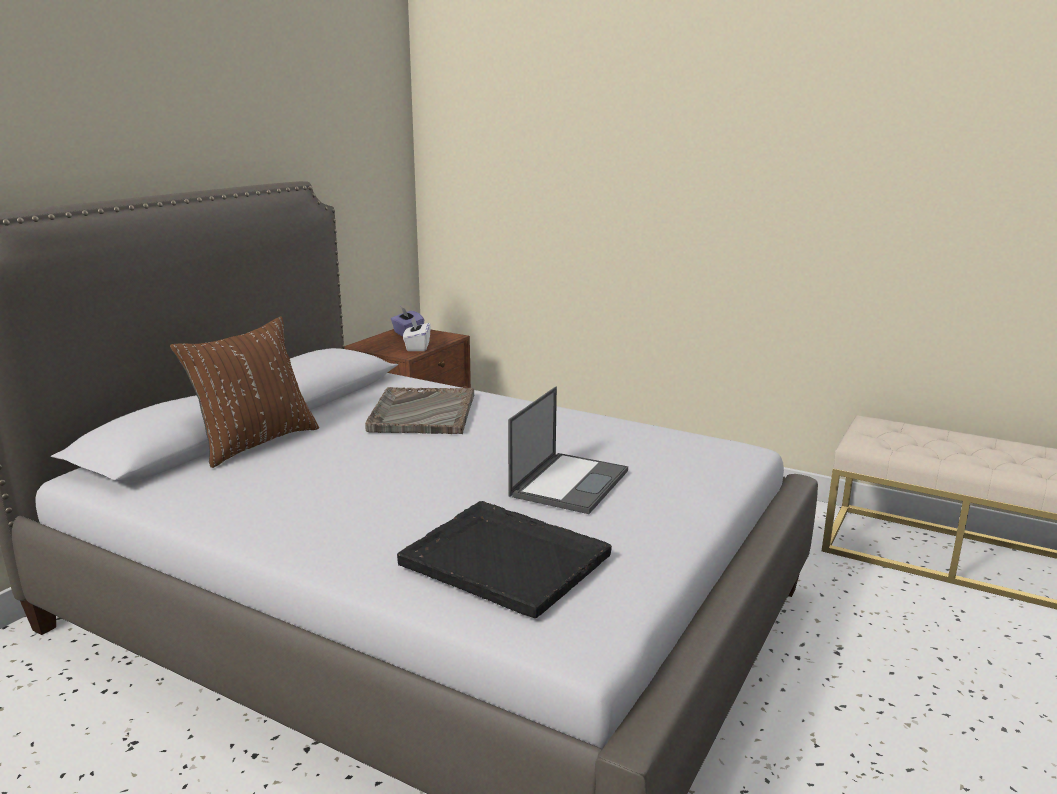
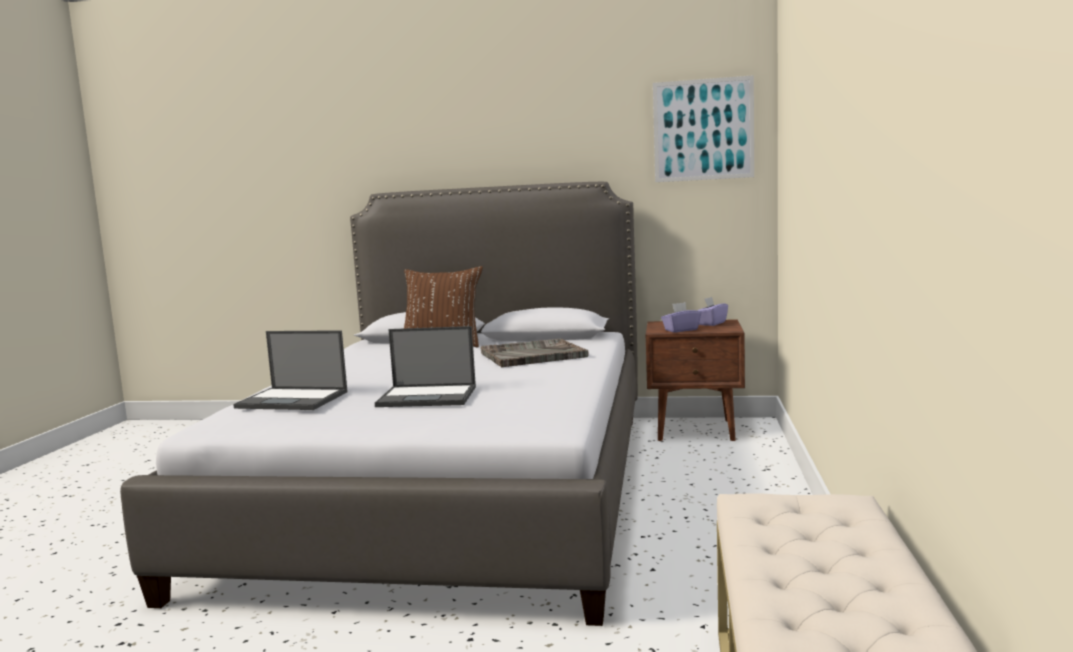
camera: 70 degrees right, 10 degrees down
black tray [397,501,612,618] -> laptop [233,330,348,410]
white tissue box [403,317,431,351] -> purple tissue box [661,302,701,332]
none -> picture [653,75,754,182]

